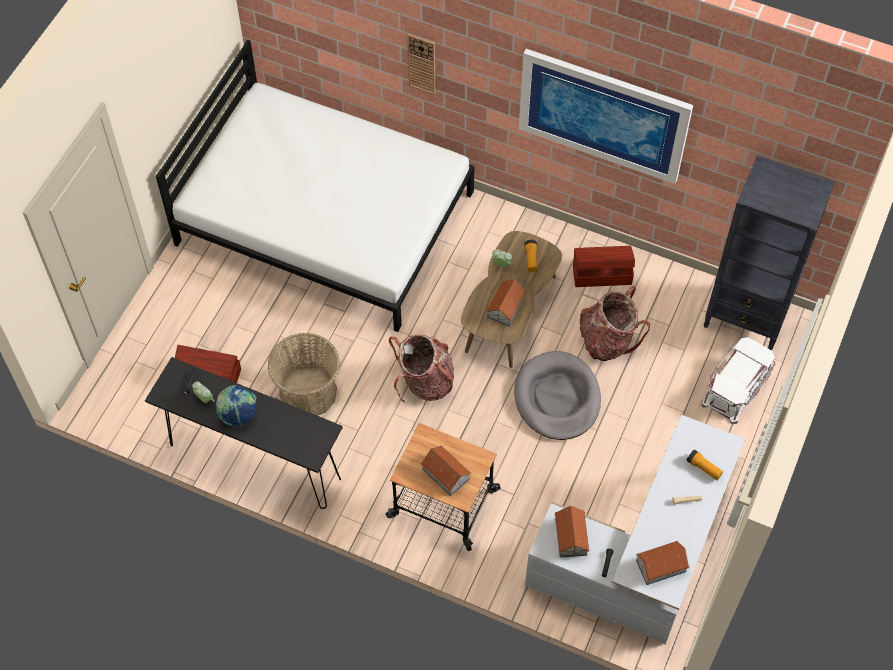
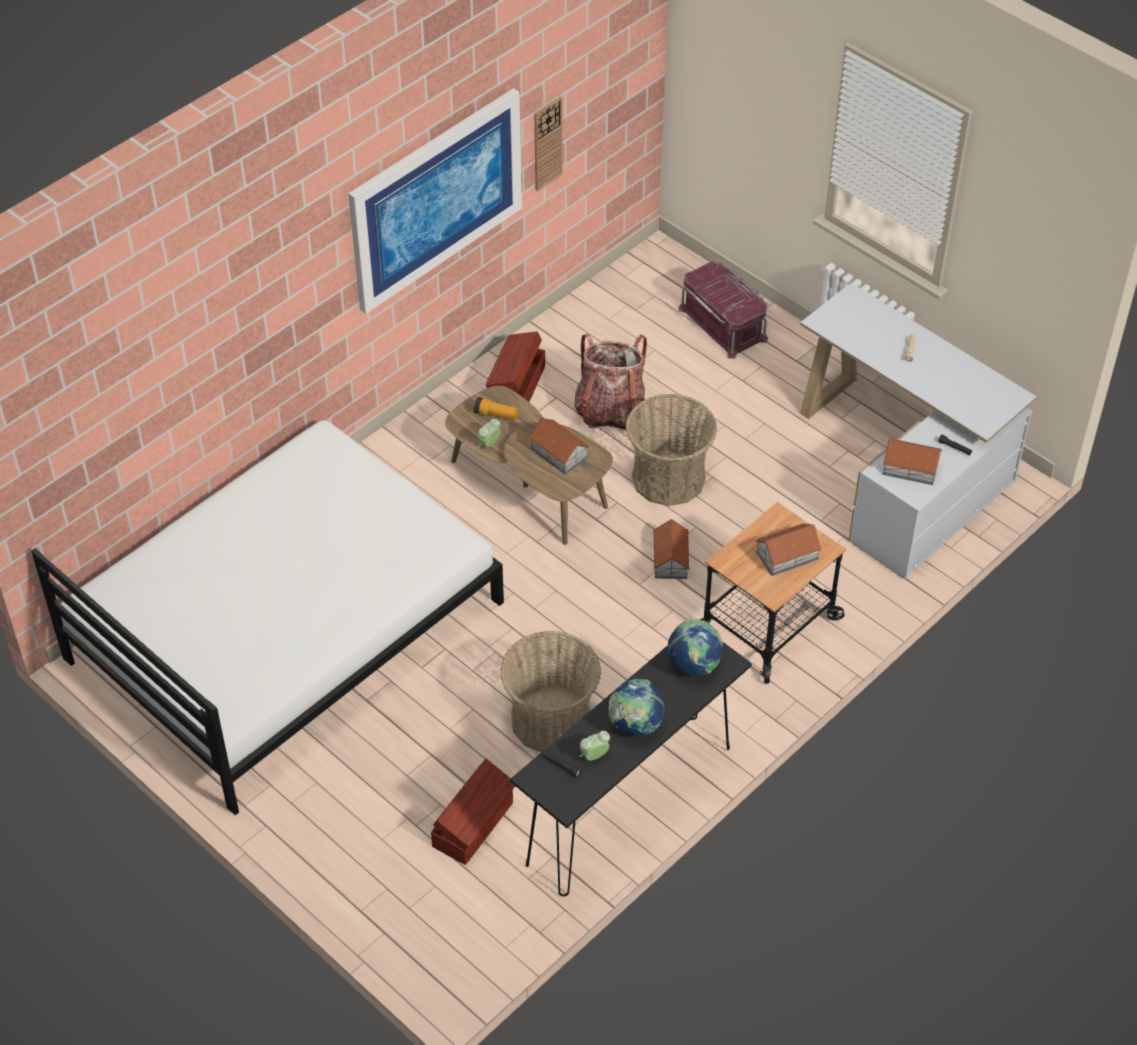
camera: 70 degrees left, 10 degrees down
backpack [389,335,454,402] -> none
wall clock [407,34,435,95] -> wall clock moved to [534,96,563,191]
grey dog bed [514,351,601,440] -> basket [625,394,717,506]
toy house [636,541,690,585] -> toy house moved to [653,519,690,579]
flashlight [686,449,723,480] -> none
white storage box [701,337,776,424] -> red storage box [678,261,768,359]
black bookcase [704,155,835,350] -> none
none -> globe [667,618,723,675]

